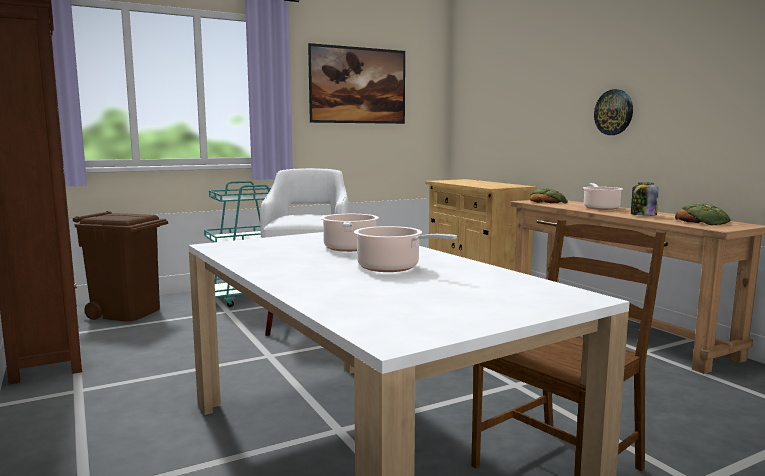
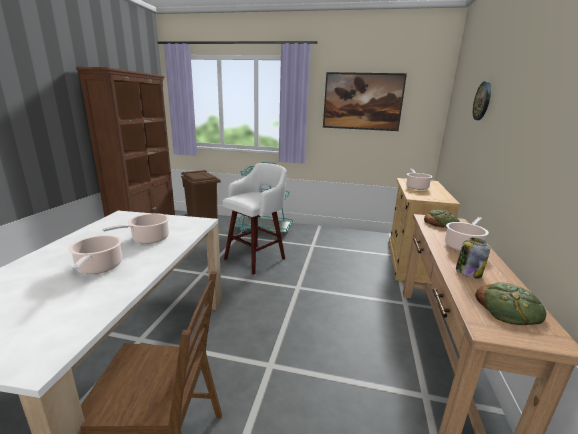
camera: 40 degrees right, 10 degrees up
wall clock [594,89,633,135] -> wall clock moved to [473,81,491,120]
none -> cooking pot [406,169,432,190]

